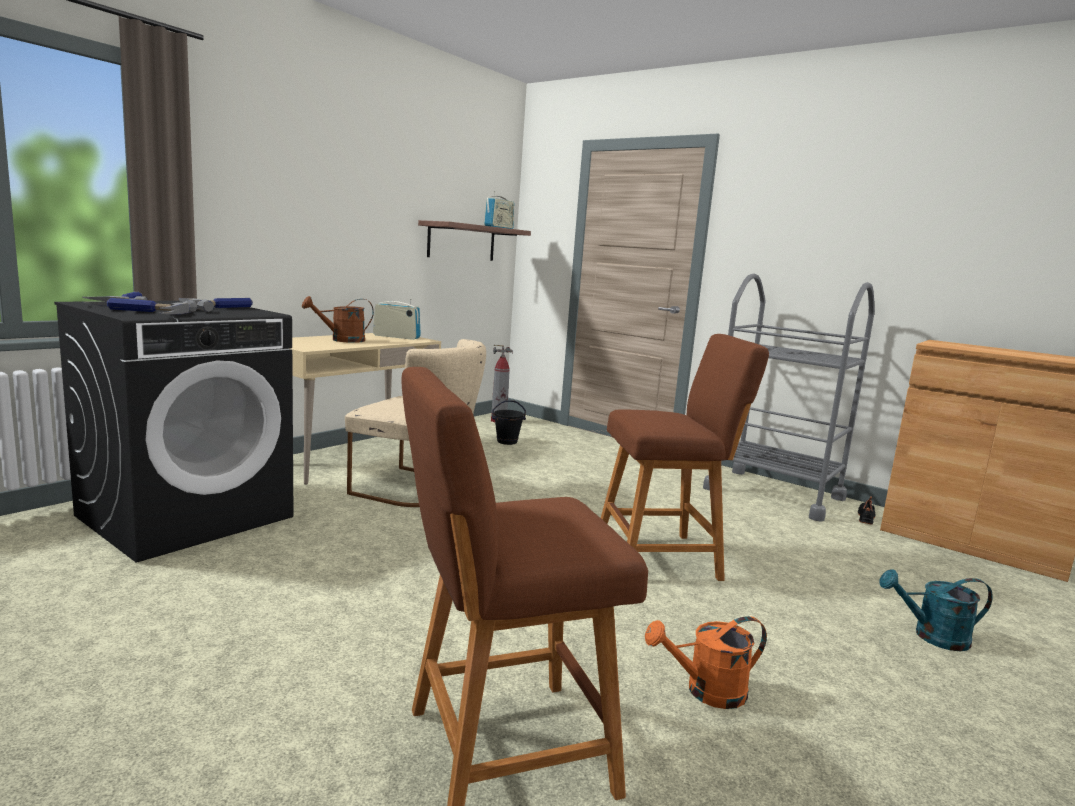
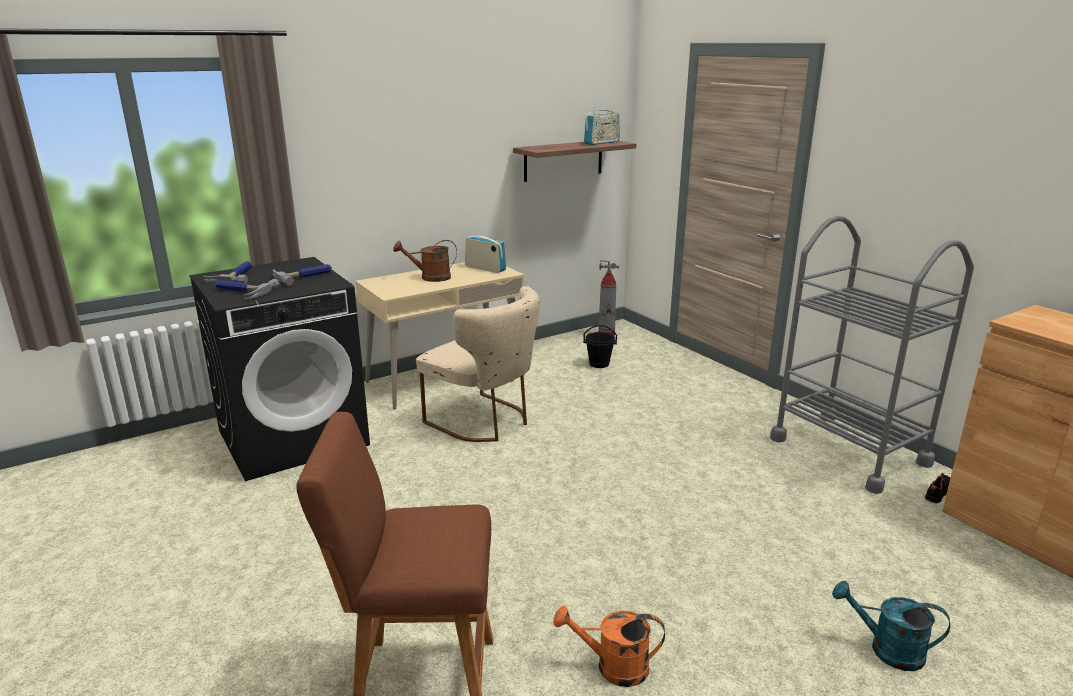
camera: 20 degrees right, 10 degrees up
brown stool [601,334,769,581] -> none

